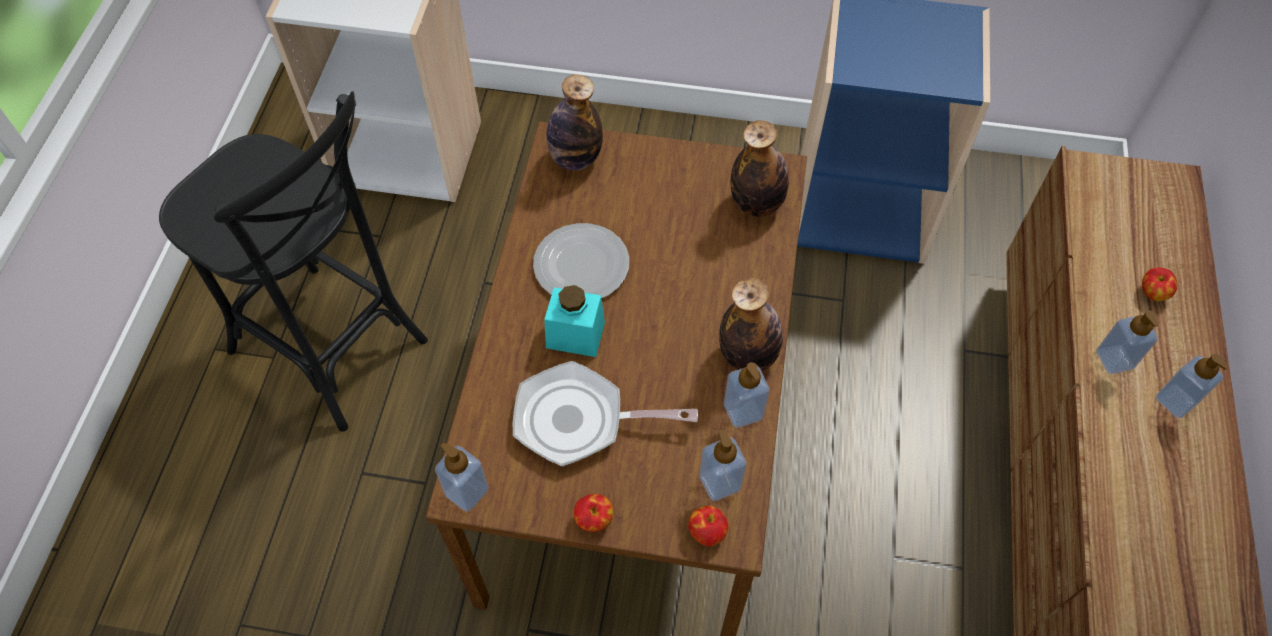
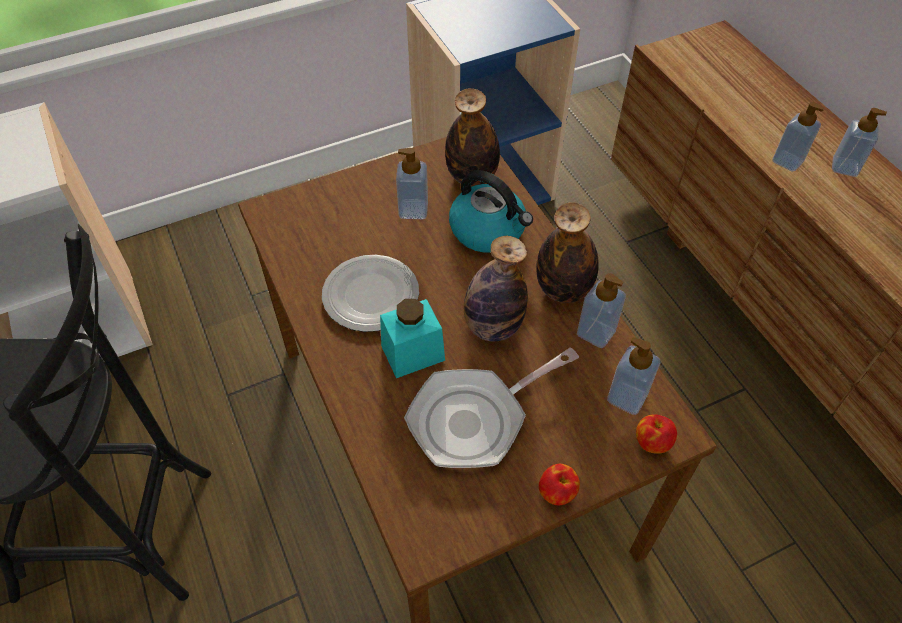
camera: 35 degrees left, 5 degrees down
soap dispenser [435,443,489,512] -> soap dispenser moved to [396,148,428,219]
bottle [546,75,603,170] -> bottle moved to [464,236,528,341]
apple [1142,267,1177,301] -> none
none -> kettle [449,170,533,253]

